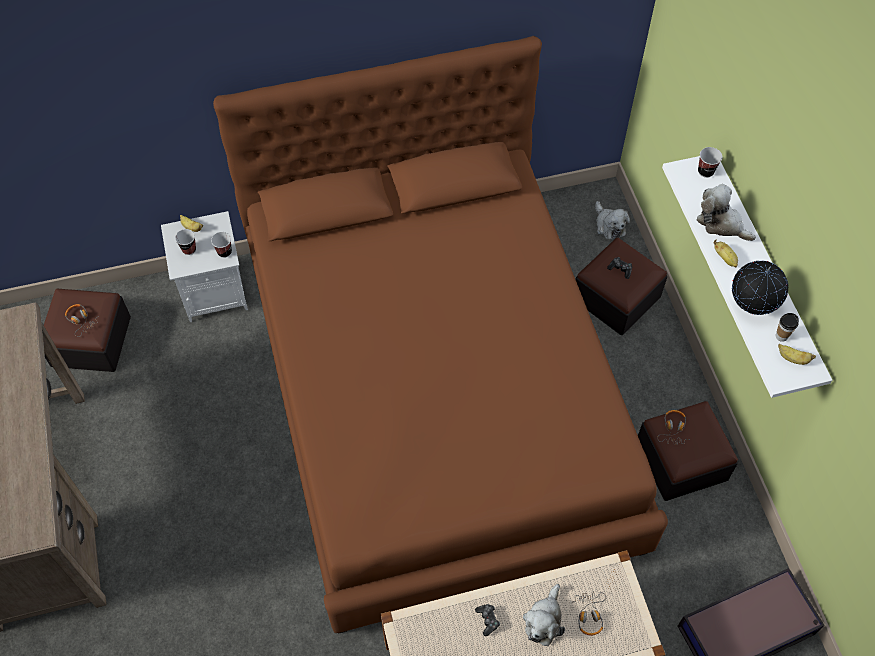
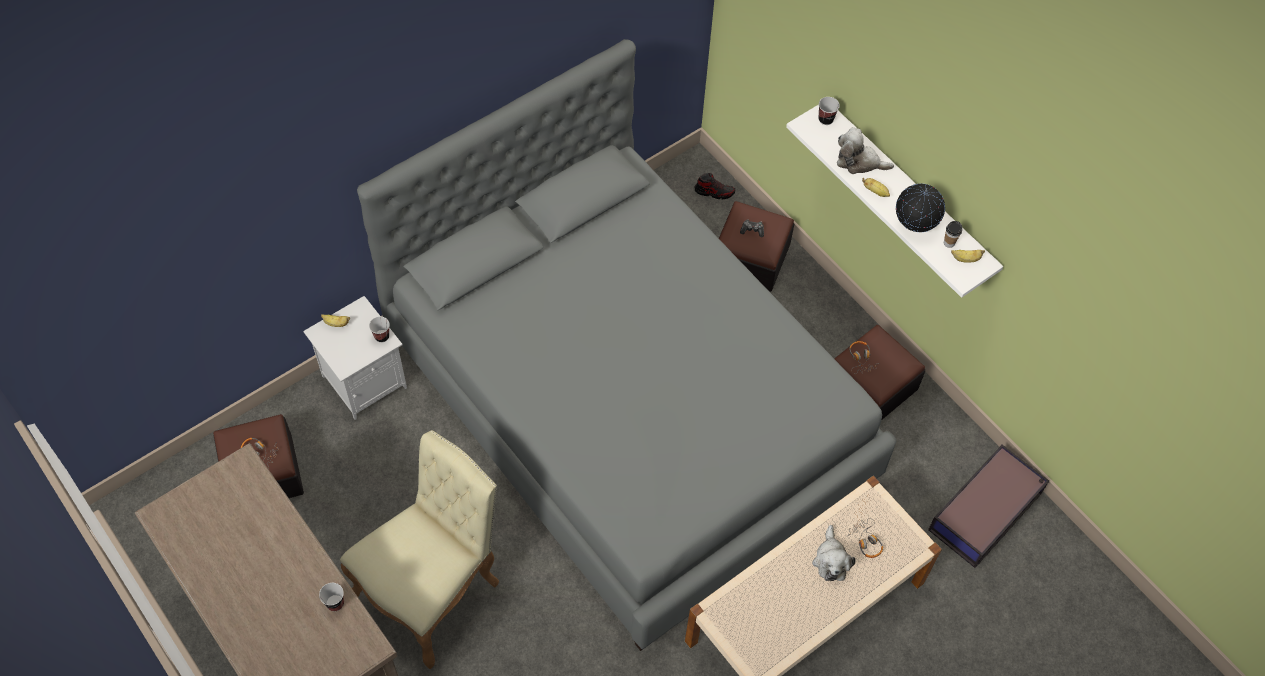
camera: 25 degrees left, 0 degrees up
cup [175,229,196,255] -> cup moved to [319,583,344,611]
brown bed [213,36,668,634] -> grey bed [357,39,897,651]
game controller [475,604,500,636] -> none
plush toy [595,201,630,240] -> shoe [695,173,735,199]
none -> beige chair [340,430,499,669]

